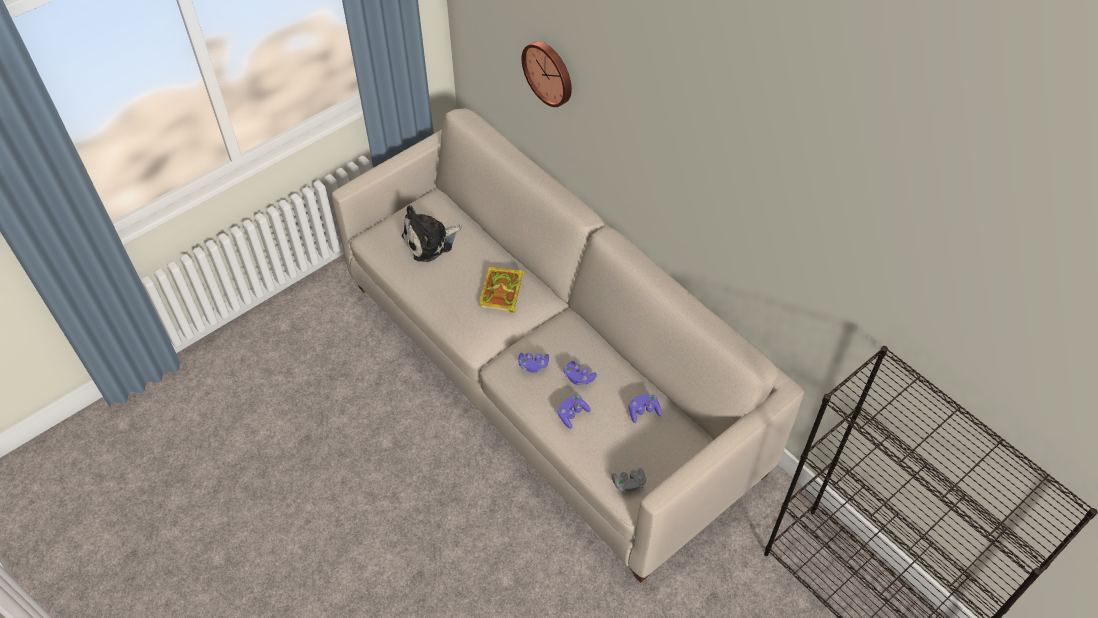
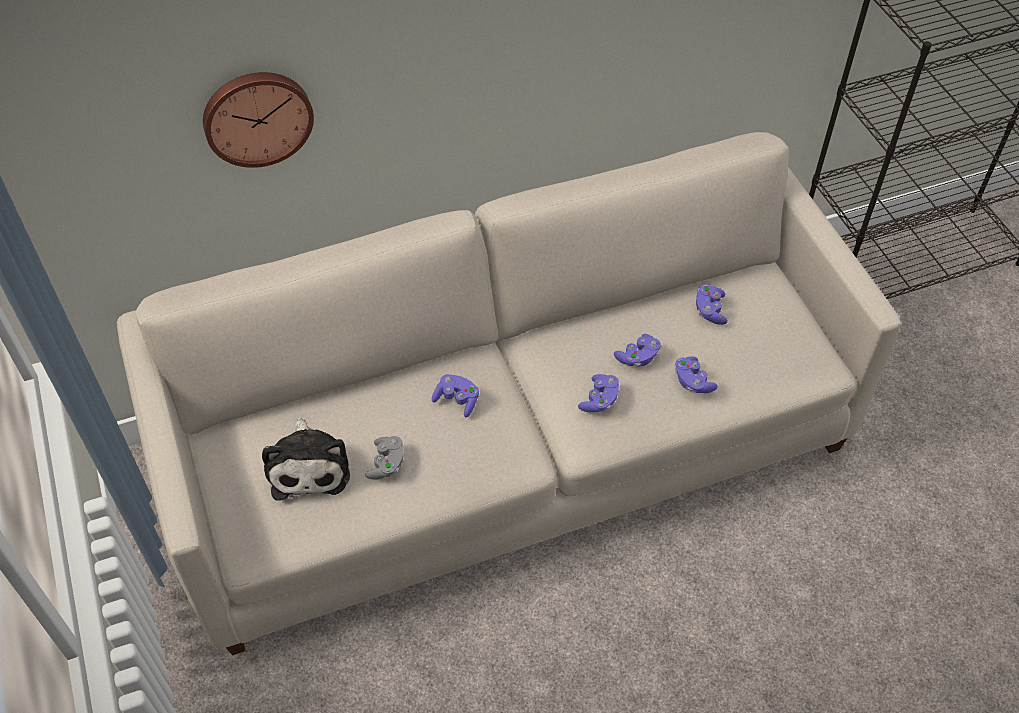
camera: 70 degrees left, 0 degrees up
book [479,267,525,313] -> purple game controller [432,374,479,417]
grey game controller [611,468,646,492] -> grey game controller moved to [365,436,404,480]

